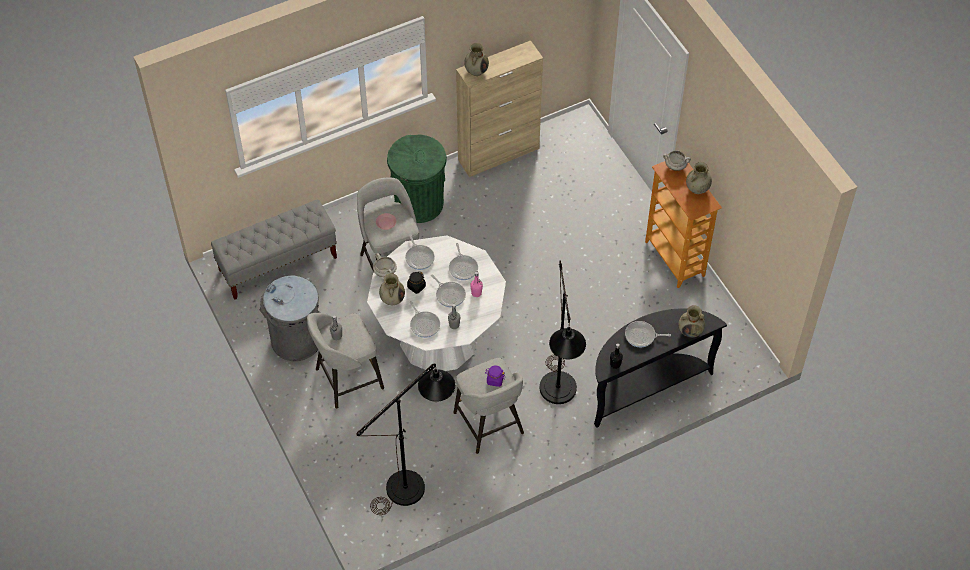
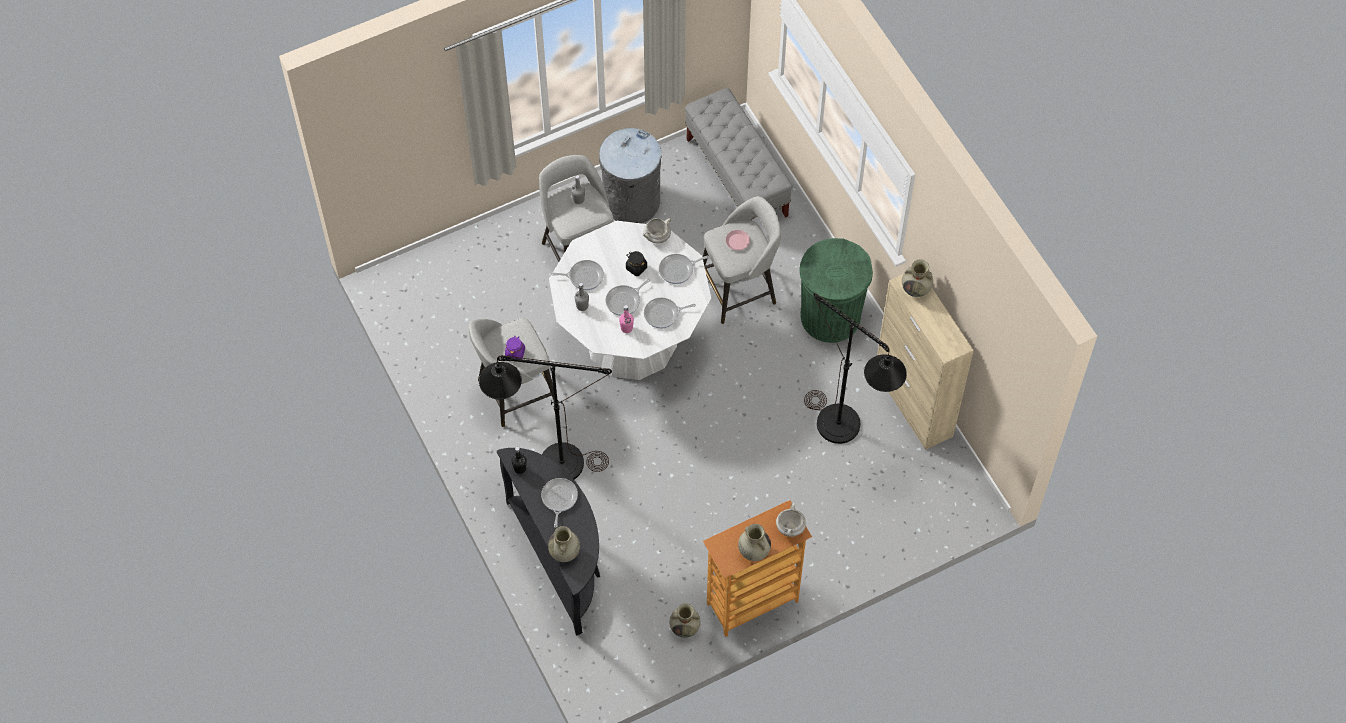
camera: 90 degrees right, 5 degrees up
black floor lamp [356,363,455,515] -> black floor lamp moved to [804,293,907,444]
beige vase [379,273,405,305] -> beige vase moved to [670,603,701,638]
frying pan [410,301,440,338] -> frying pan turned 150 degrees counterclockwise [551,260,604,290]

